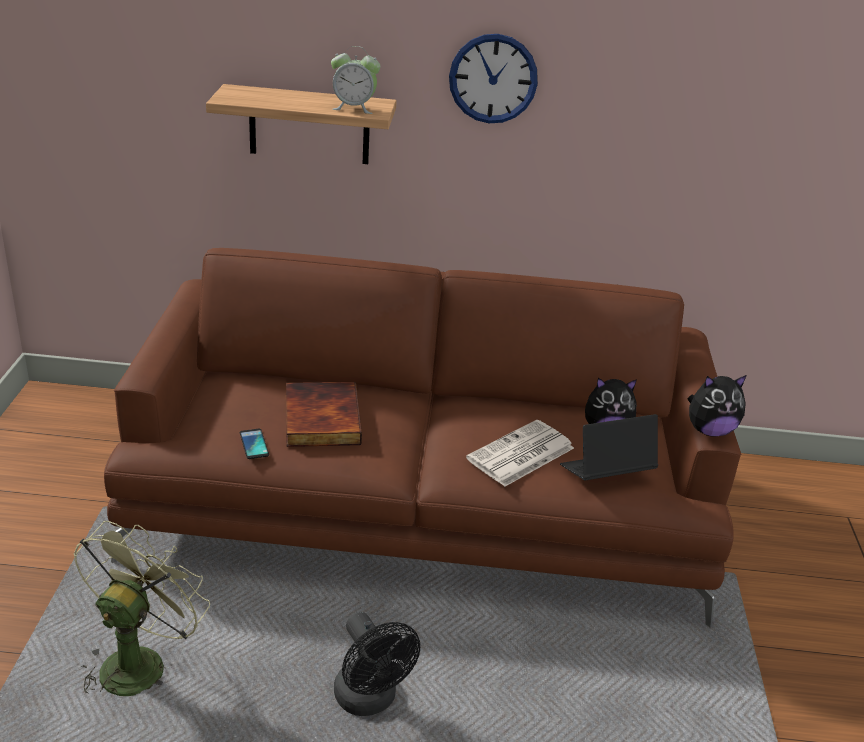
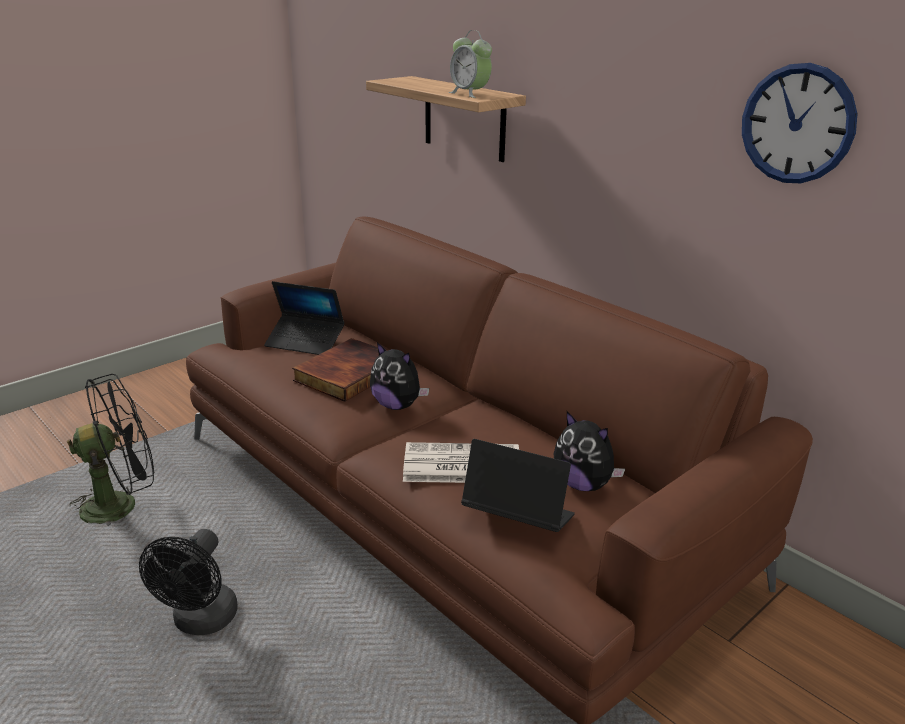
camera: 45 degrees right, 5 degrees down
green fan [74,521,210,696] -> black fan [67,374,154,526]
phone [240,429,269,459] -> none
wall clock [449,34,538,123] -> wall clock moved to [742,63,857,183]
plush toy [688,375,747,437] -> plush toy moved to [370,342,429,410]
none -> laptop [264,281,345,355]

